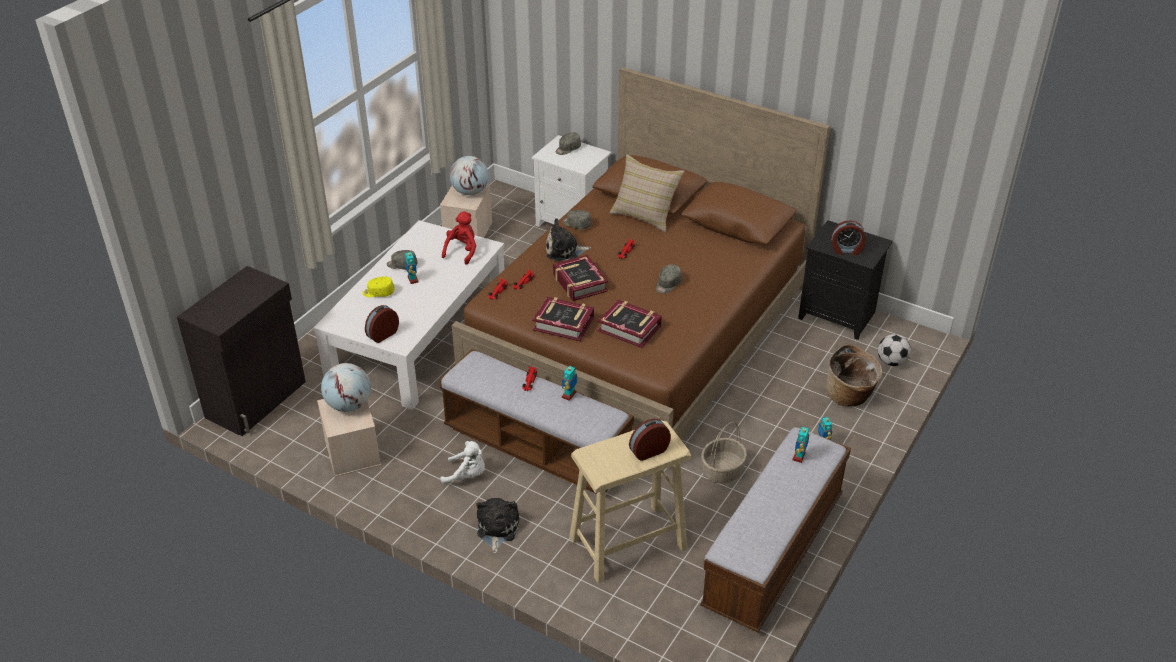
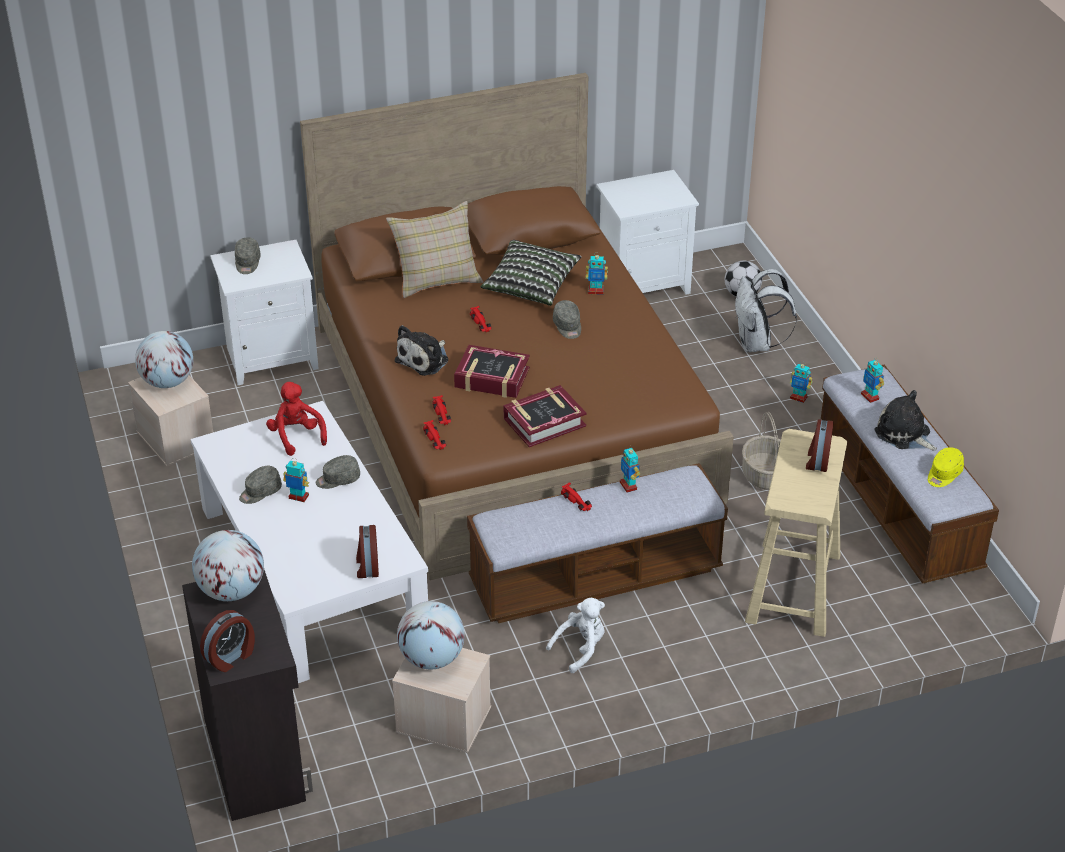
camera: 50 degrees left, 0 degrees up
yellow cap [362,276,395,297] -> yellow cap moved to [928,447,964,487]
plush toy [476,498,519,553] -> plush toy moved to [874,390,937,450]
grey cap [563,210,592,229] -> grey cap moved to [316,455,360,489]
book [597,300,662,348] -> none
black nightstand [798,220,893,340] -> white nightstand [597,170,699,295]
basket [826,344,882,407] -> white backpack [735,269,797,352]
alarm clock [831,220,866,255] -> alarm clock moved to [200,610,255,672]
none -> globe [192,530,264,601]
none -> pillow [481,240,582,306]
none -> toy robot [586,252,608,295]

